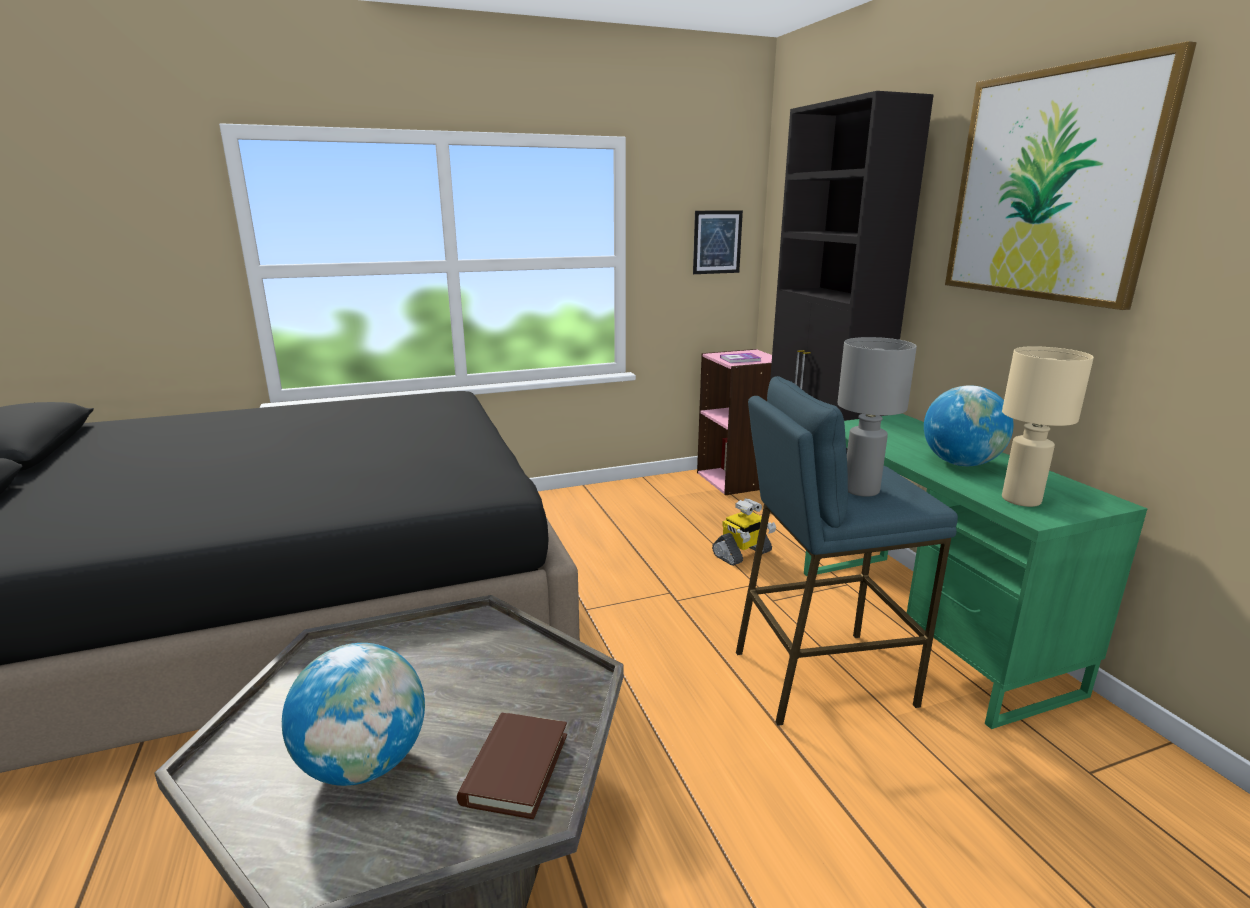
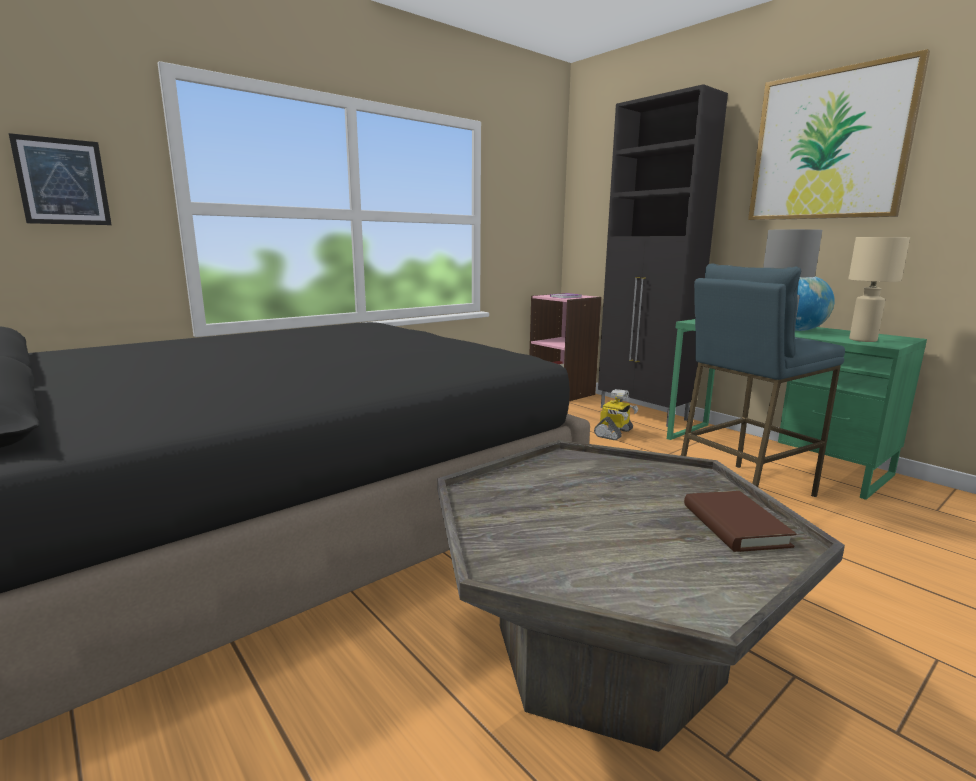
camera: 20 degrees left, 5 degrees down
globe [282,643,425,786] -> none
picture [693,210,743,274] -> picture moved to [9,133,112,225]

